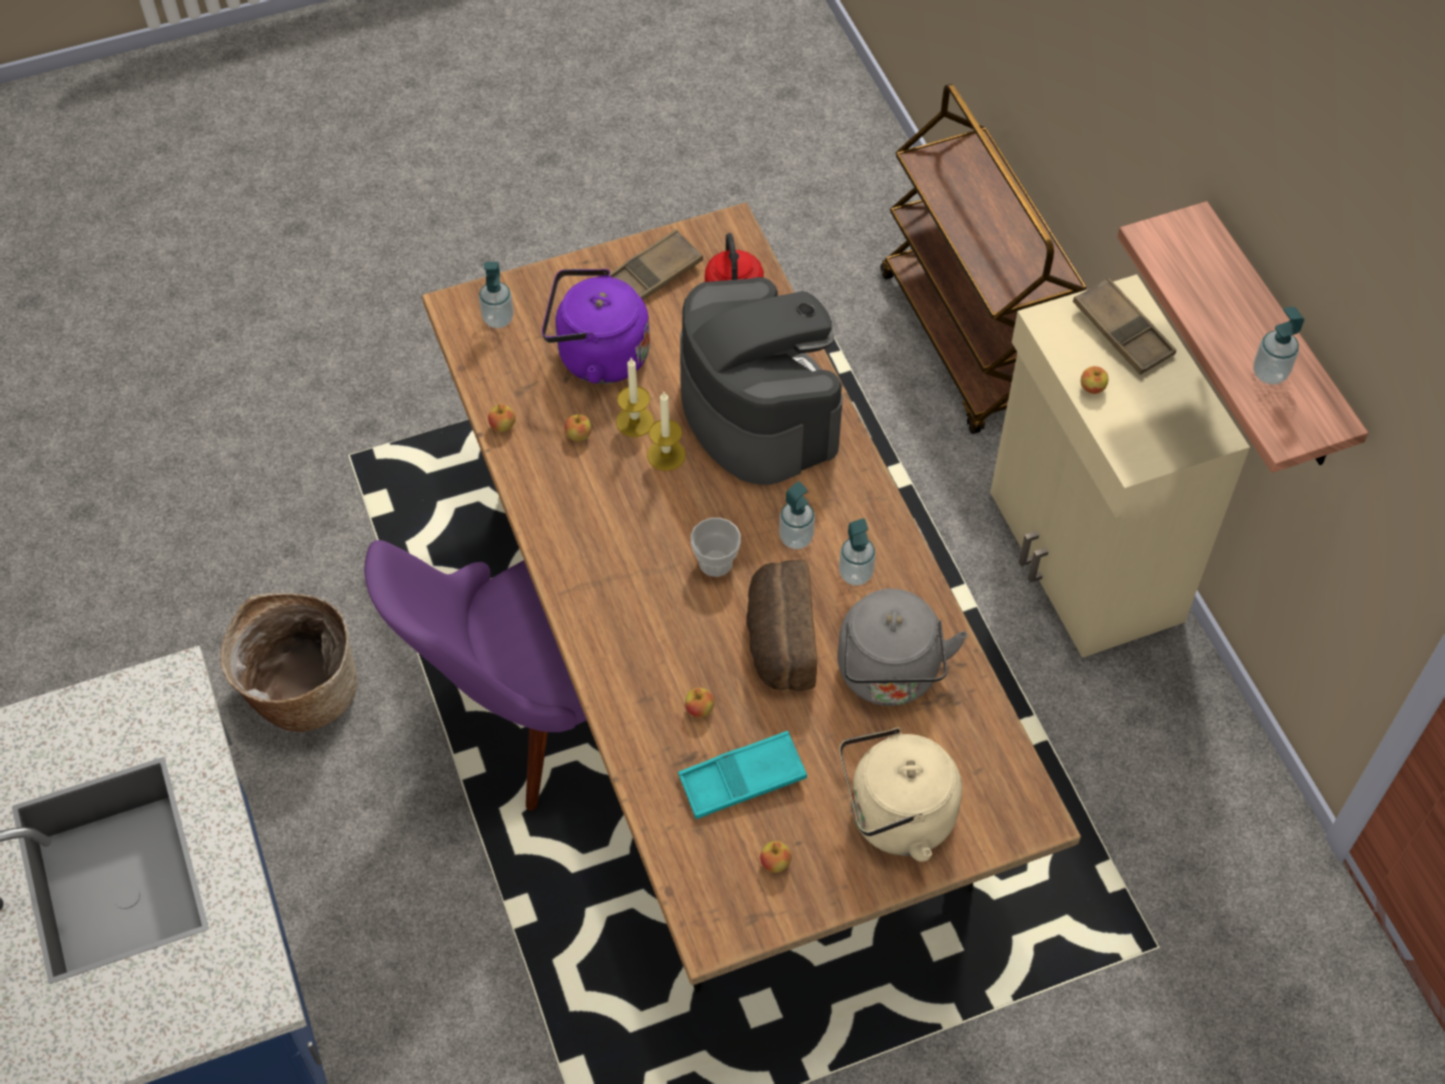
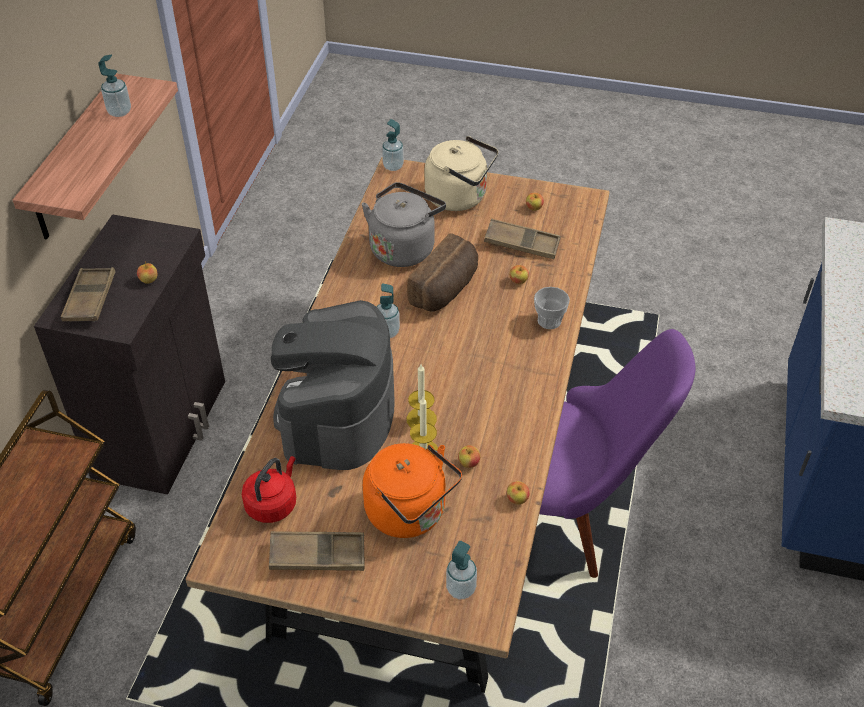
camera: 145 degrees left, 10 degrees down
basket [220,593,358,732] -> none
purple kettle [542,269,650,384] -> orange kettle [363,443,462,538]
turquoise tray [678,731,807,819] -> brown tray [484,219,561,259]
cup [691,518,741,577] -> cup moved to [534,287,570,329]
soap dispenser [839,518,876,586] -> soap dispenser moved to [382,119,404,171]
beige cabinet [990,274,1250,658] -> black cabinet [34,214,225,495]

